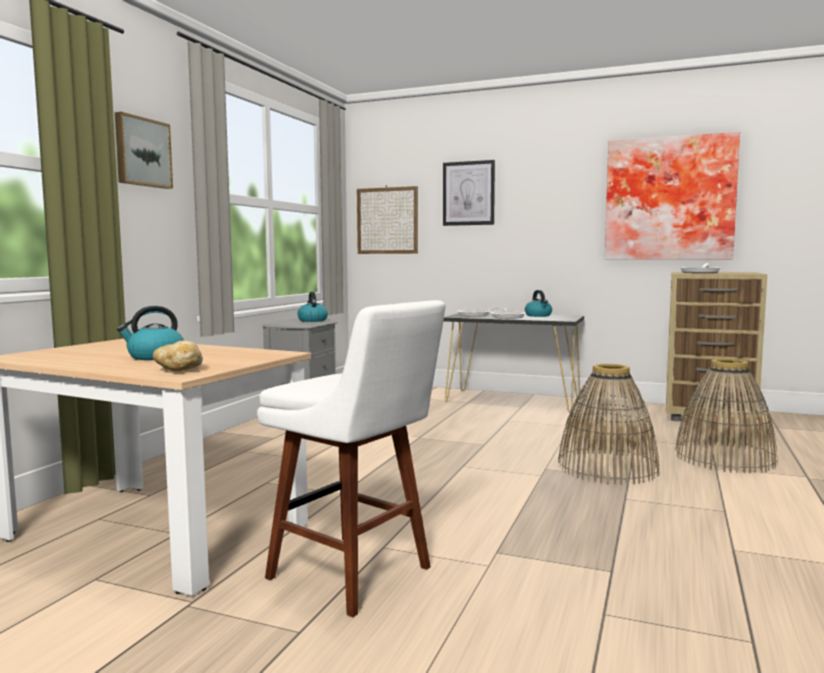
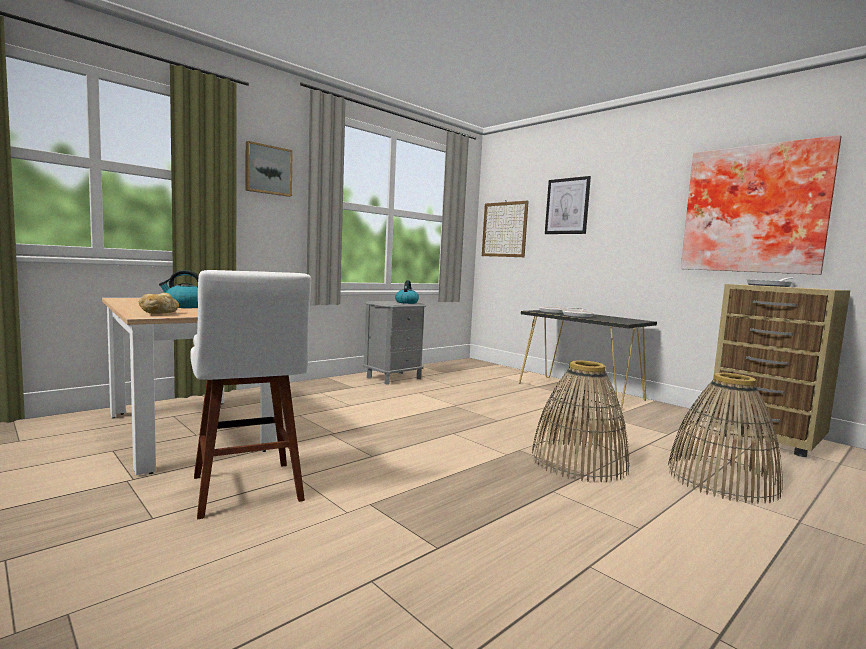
camera: 25 degrees right, 0 degrees up
kettle [525,290,552,317] -> none

